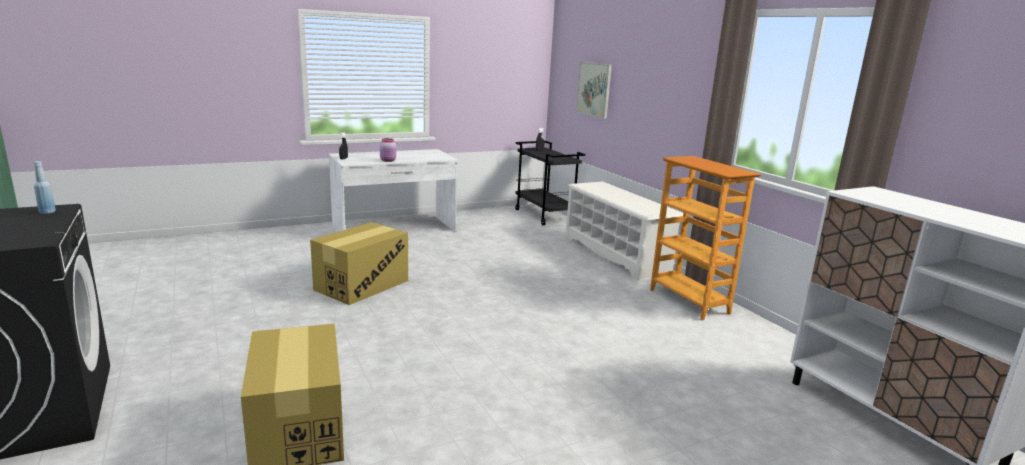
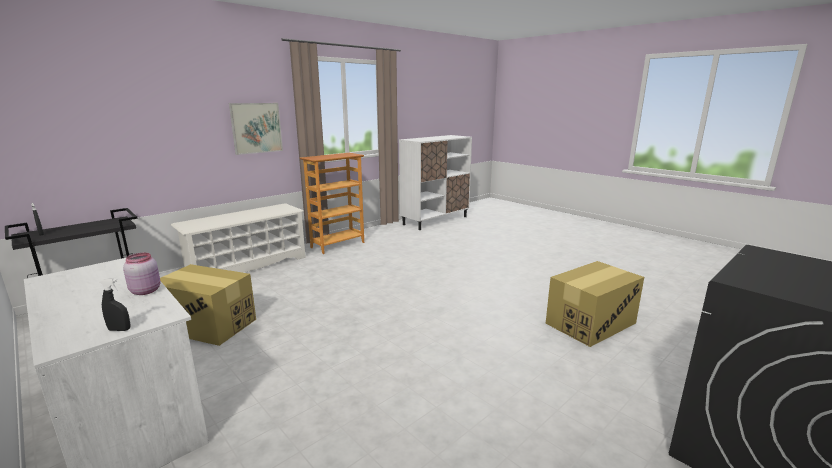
camera: 105 degrees left, 0 degrees up
blue bottle [34,161,56,214] -> none
cardboard box [310,222,408,305] -> cardboard box moved to [160,264,256,346]
picture [576,62,612,118] -> picture moved to [229,103,283,155]

